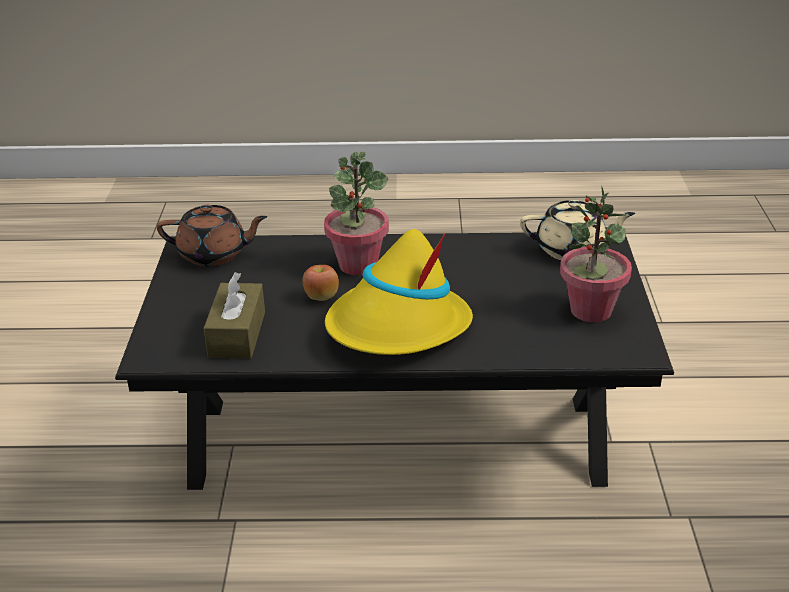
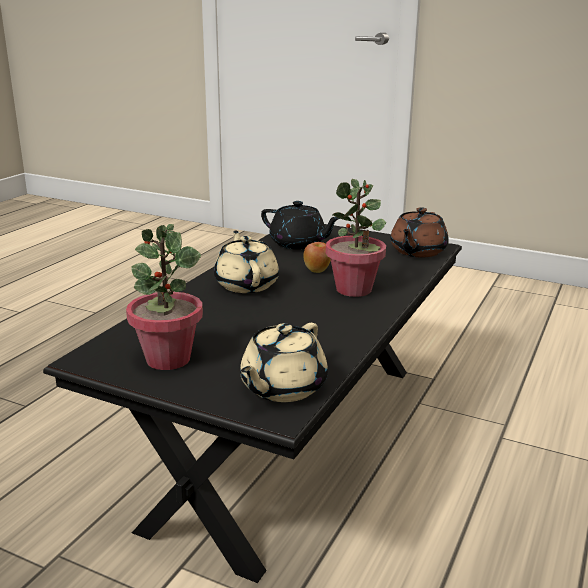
camera: 115 degrees right, 10 degrees down
brown tissue box [203,272,265,359] -> black teapot [261,201,340,250]
yellow hat [325,229,473,355] -> beige teapot [214,230,279,293]

